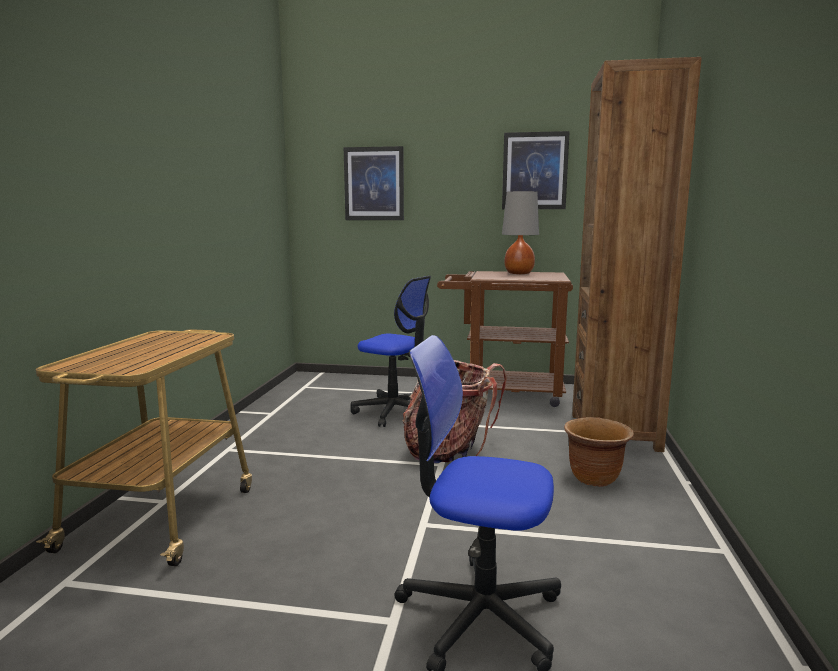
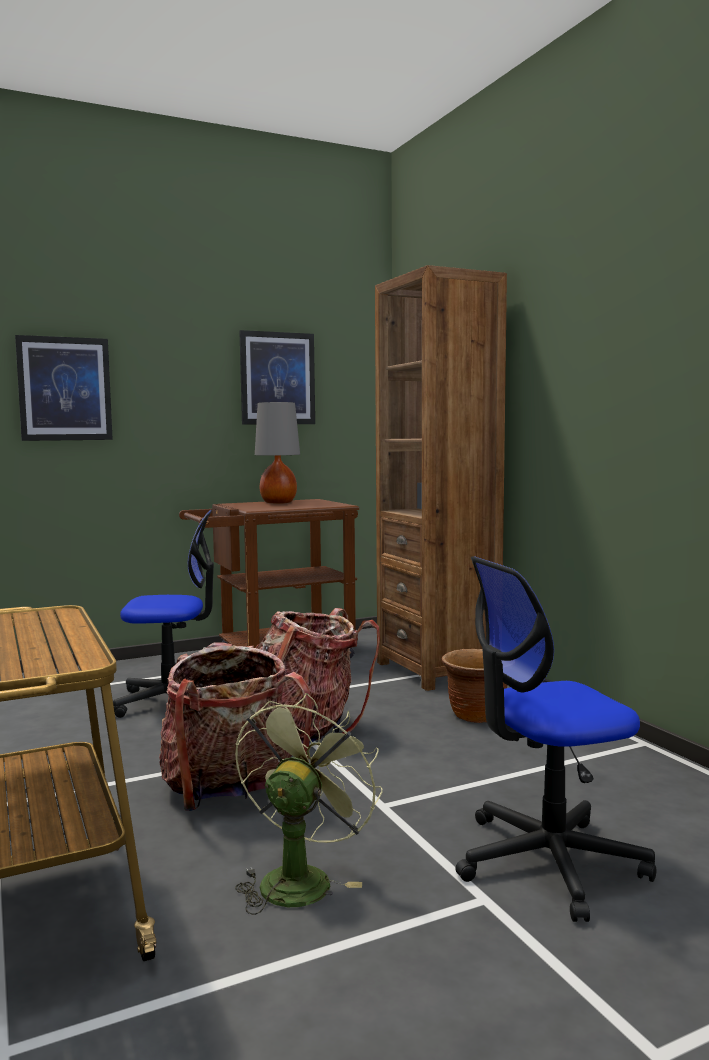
camera: 35 degrees left, 5 degrees down
none -> backpack [159,642,312,811]
none -> green fan [235,693,383,915]

